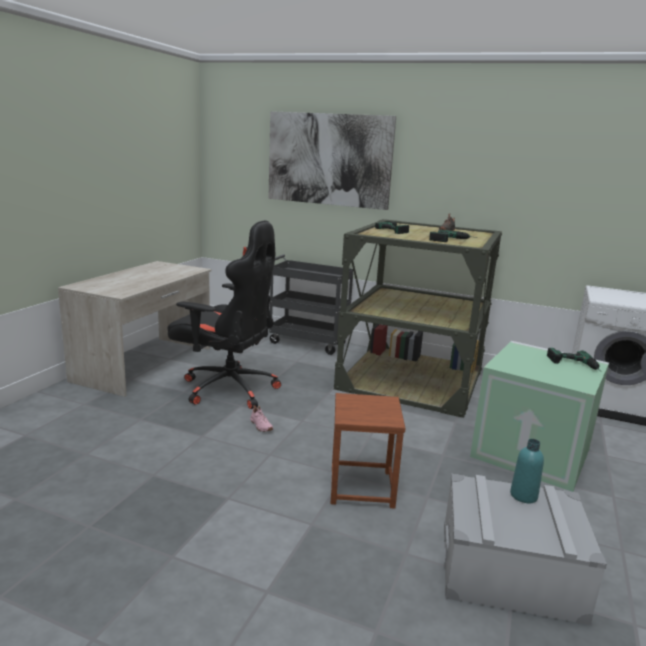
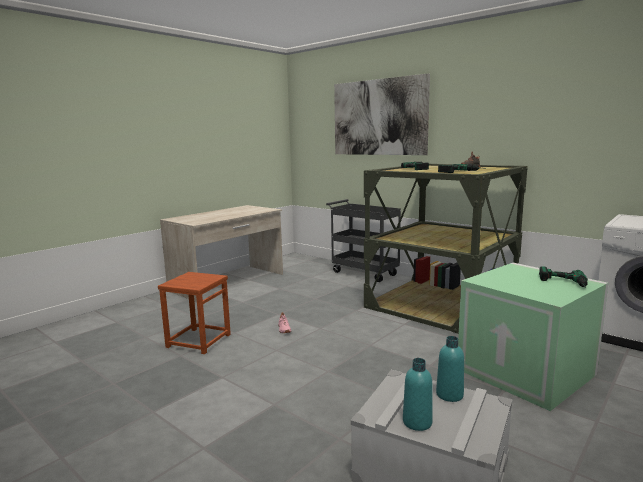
camera: 20 degrees right, 5 degrees down
black office chair [167,220,281,409] -> none
brown stool [331,393,406,508] -> brown stool moved to [158,272,231,354]
none -> turquoise bottle [403,358,433,431]

